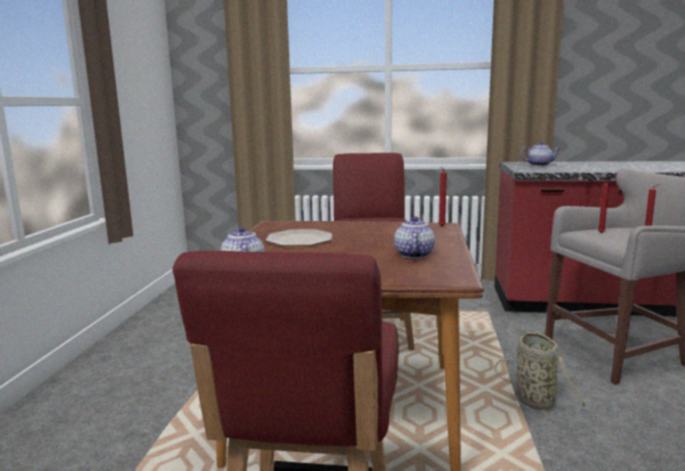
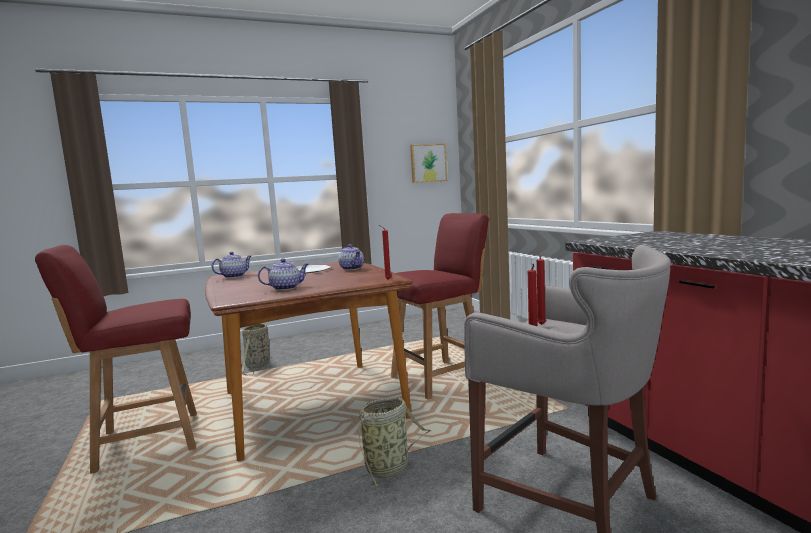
camera: 60 degrees right, 5 degrees down
teapot [521,142,560,166] -> teapot moved to [338,244,364,270]
none -> basket [242,323,270,375]
none -> picture [410,144,447,183]

